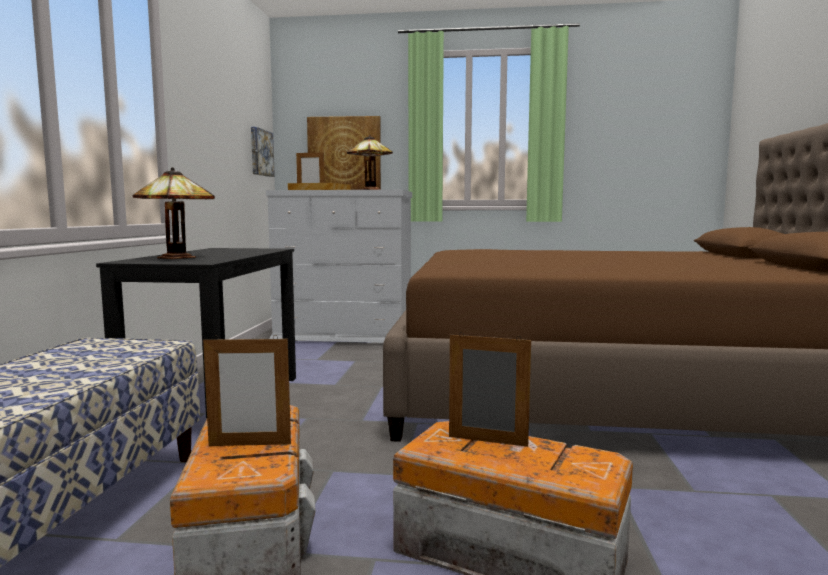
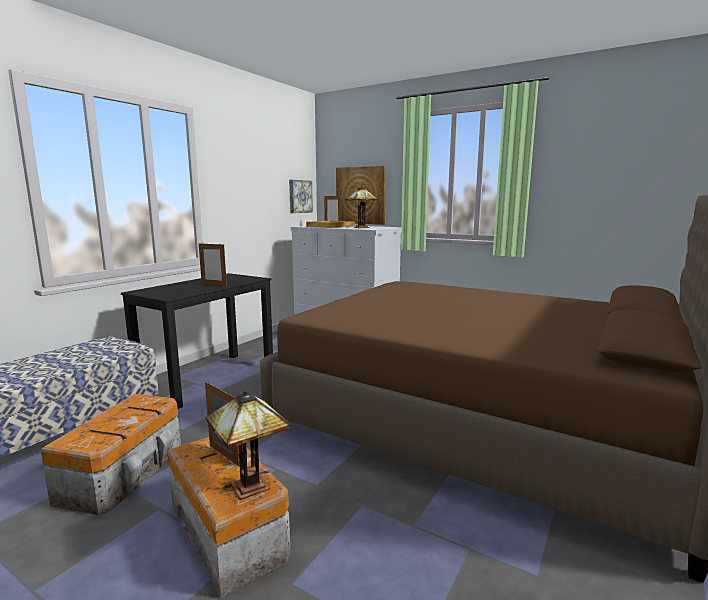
camera: 25 degrees right, 5 degrees up
table lamp [133,167,215,259] -> table lamp moved to [206,390,291,500]
picture frame [203,335,291,446] -> picture frame moved to [199,243,227,286]

